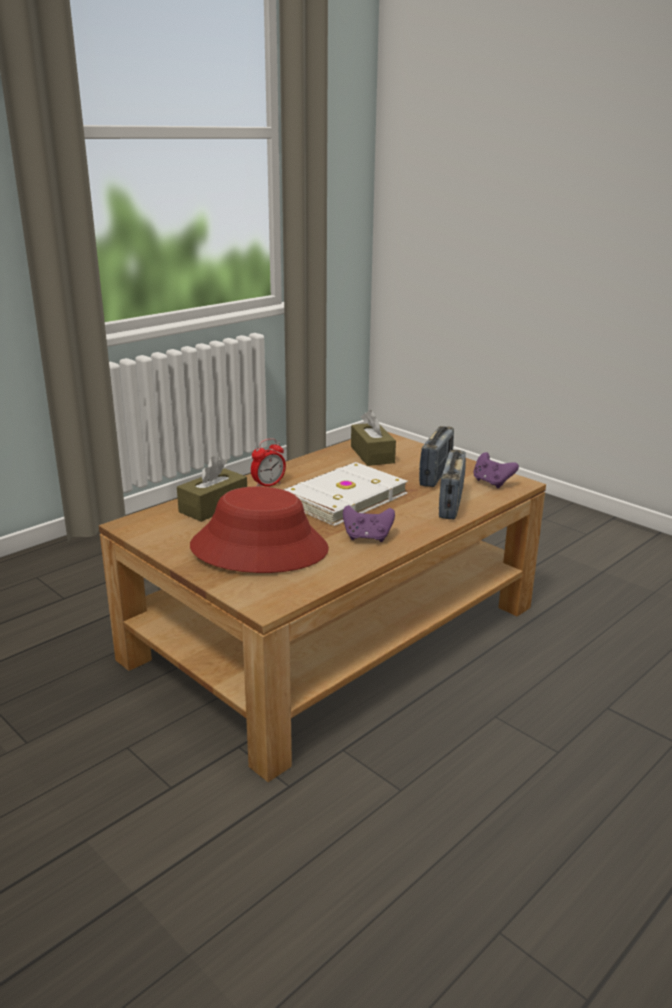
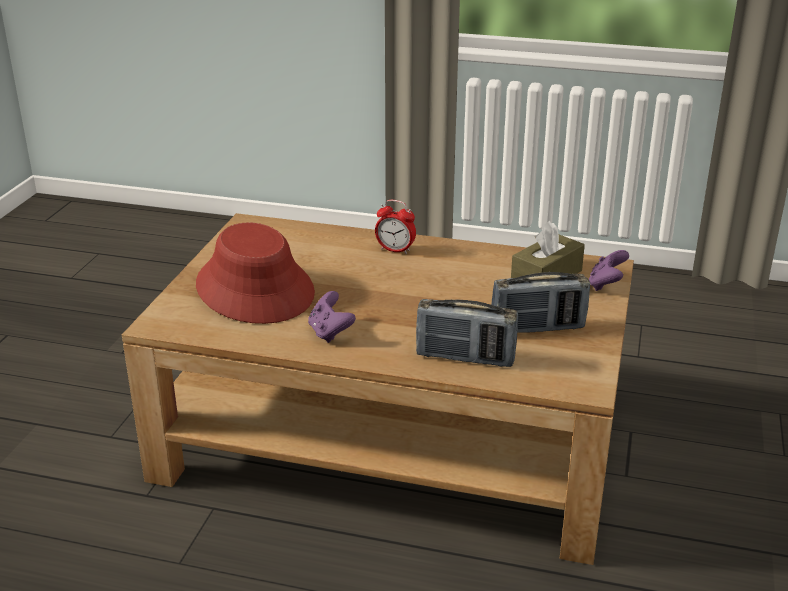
camera: 60 degrees right, 5 degrees up
brown tissue box [177,457,247,522] -> none
white book [283,462,408,526] -> none
radio [439,450,466,519] -> radio turned 150 degrees counterclockwise [416,299,518,367]
purple game controller [473,452,519,488] -> purple game controller moved to [589,250,629,291]

